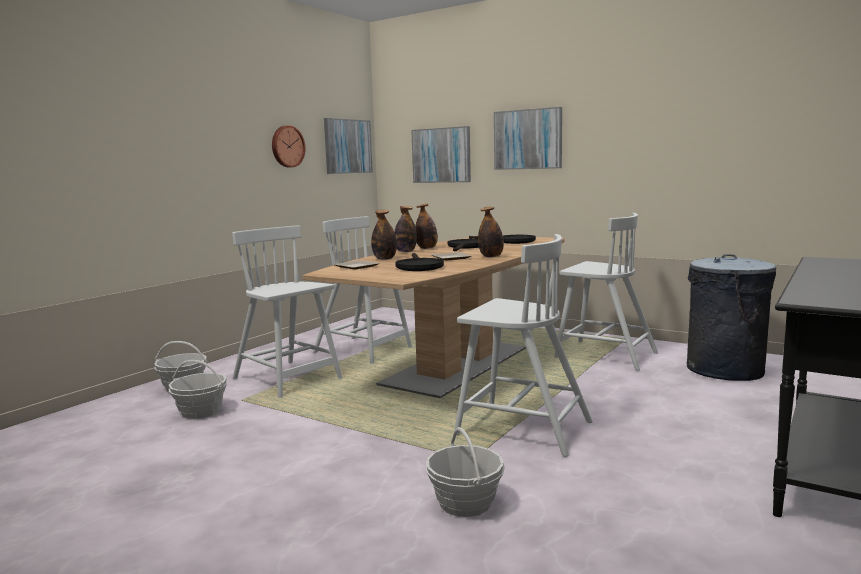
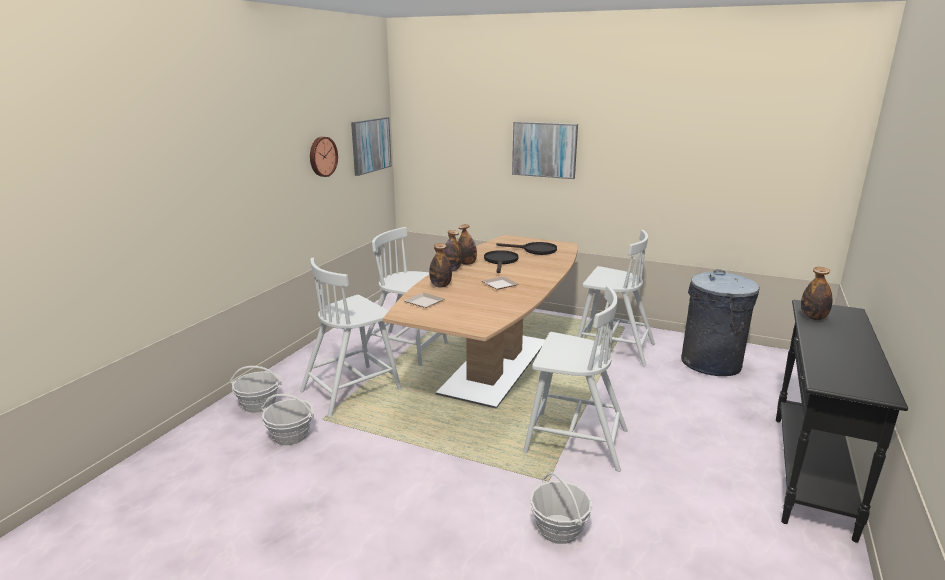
camera: 10 degrees left, 10 degrees up
white chair [232,225,342,398] -> white chair turned 75 degrees counterclockwise [300,258,402,417]
black frying pan [395,253,444,271] -> none
picture [411,126,471,183] -> none
bottle [478,207,504,257] -> bottle moved to [801,267,832,320]

